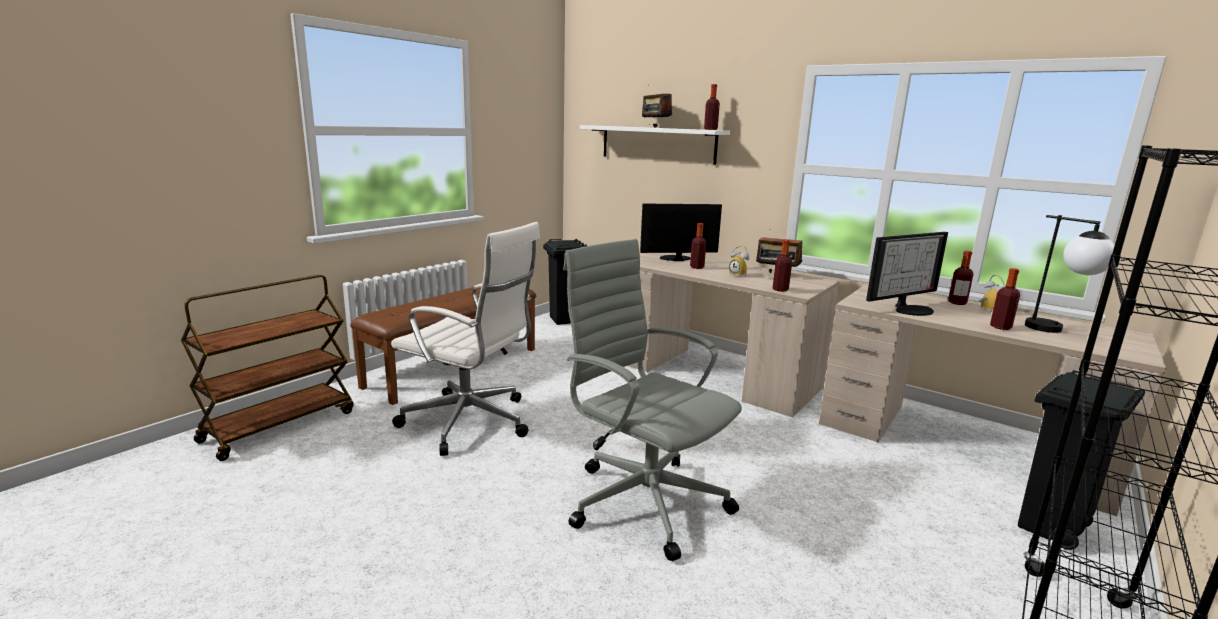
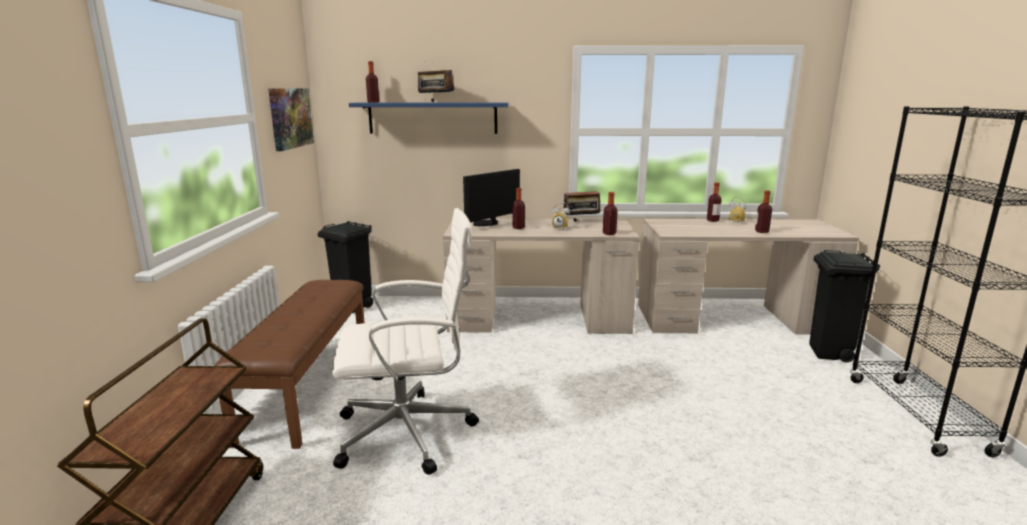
camera: 35 degrees left, 0 degrees up
grey office chair [563,239,742,561] -> none
white shelf [580,125,730,165] -> blue shelf [349,102,508,134]
bottle [704,84,720,130] -> bottle moved to [366,61,379,102]
monitor [866,232,948,316] -> none
table lamp [1025,215,1115,333] -> none
none -> picture [268,88,314,151]

